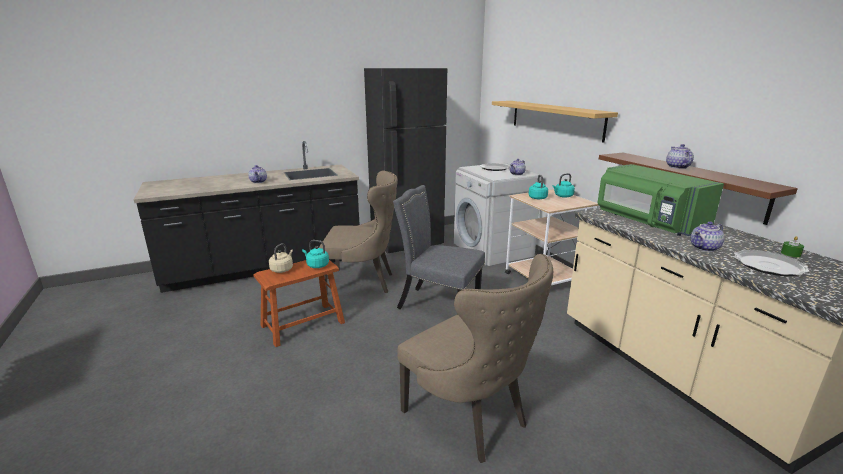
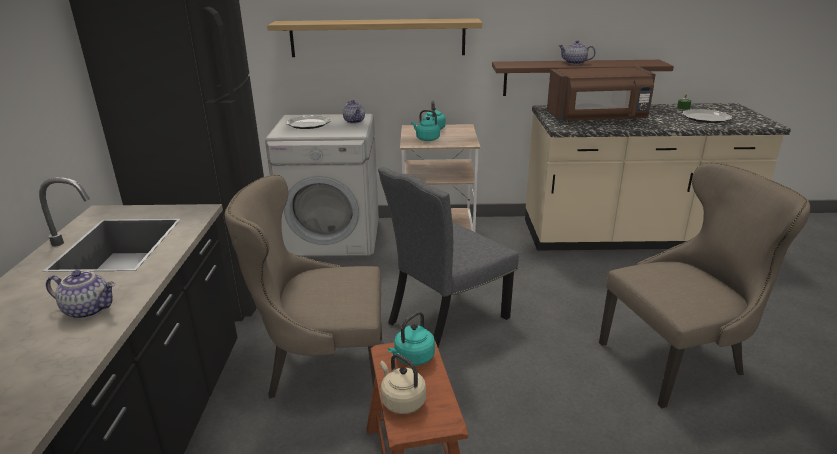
camera: 65 degrees left, 5 degrees up
beige chair [319,171,398,295] -> beige chair turned 120 degrees counterclockwise [225,174,382,399]
green microwave [598,164,724,236] -> brown microwave [547,67,656,122]
teapot [690,222,724,252] -> none

